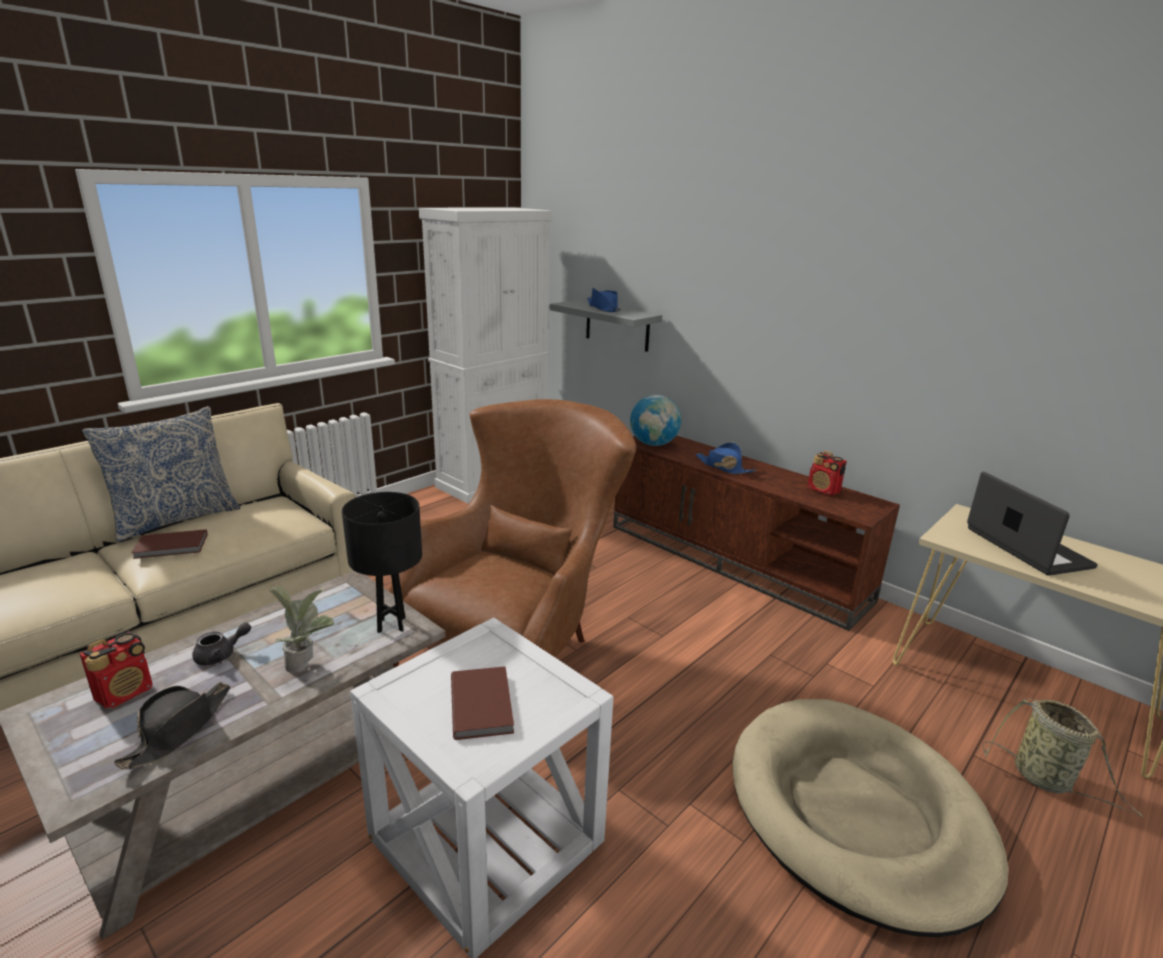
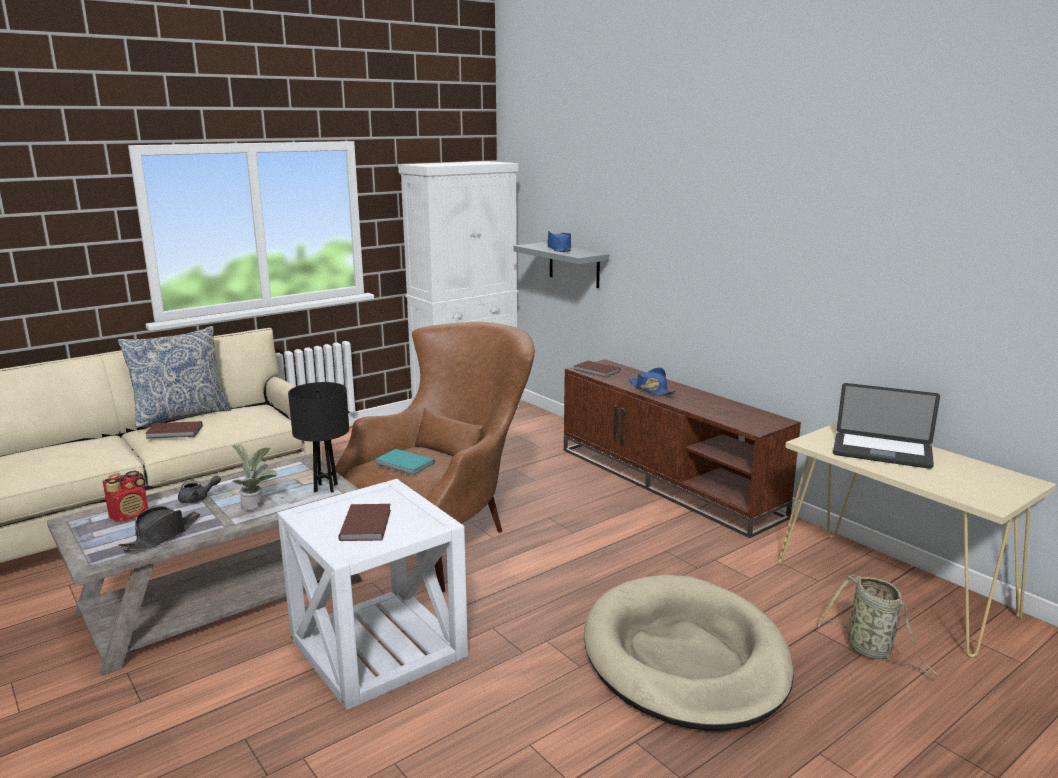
camera: 10 degrees right, 5 degrees down
globe [630,395,681,446] -> brown book [574,361,620,378]
radio [808,451,847,495] -> none
laptop [967,472,1098,575] -> laptop turned 120 degrees clockwise [833,383,940,469]
none -> turquoise book [375,449,435,476]

